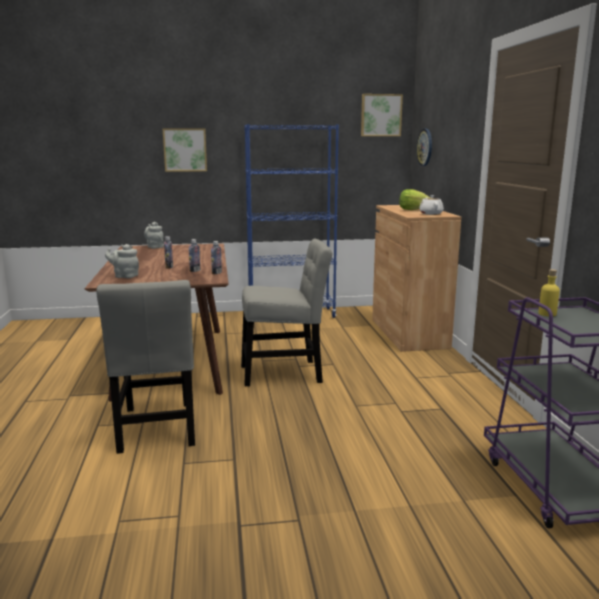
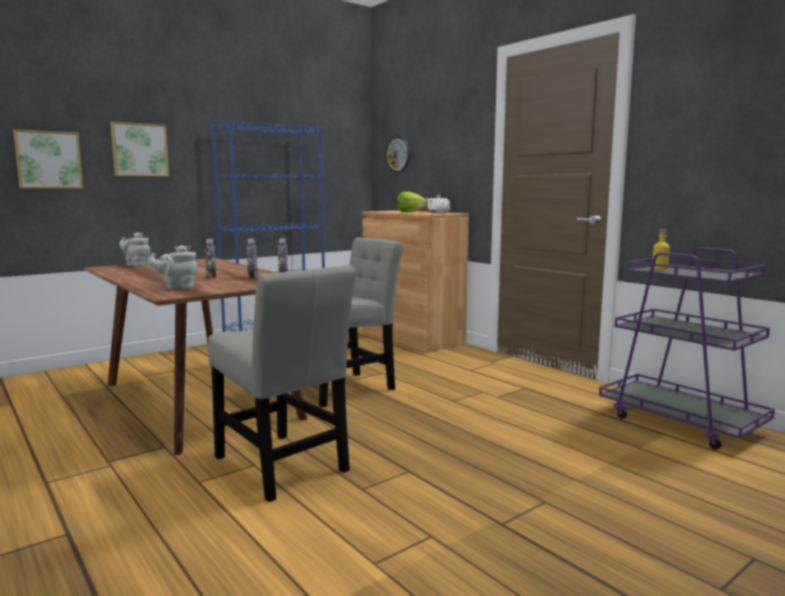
camera: 30 degrees left, 5 degrees down
picture [361,94,403,136] -> picture moved to [13,129,83,188]

